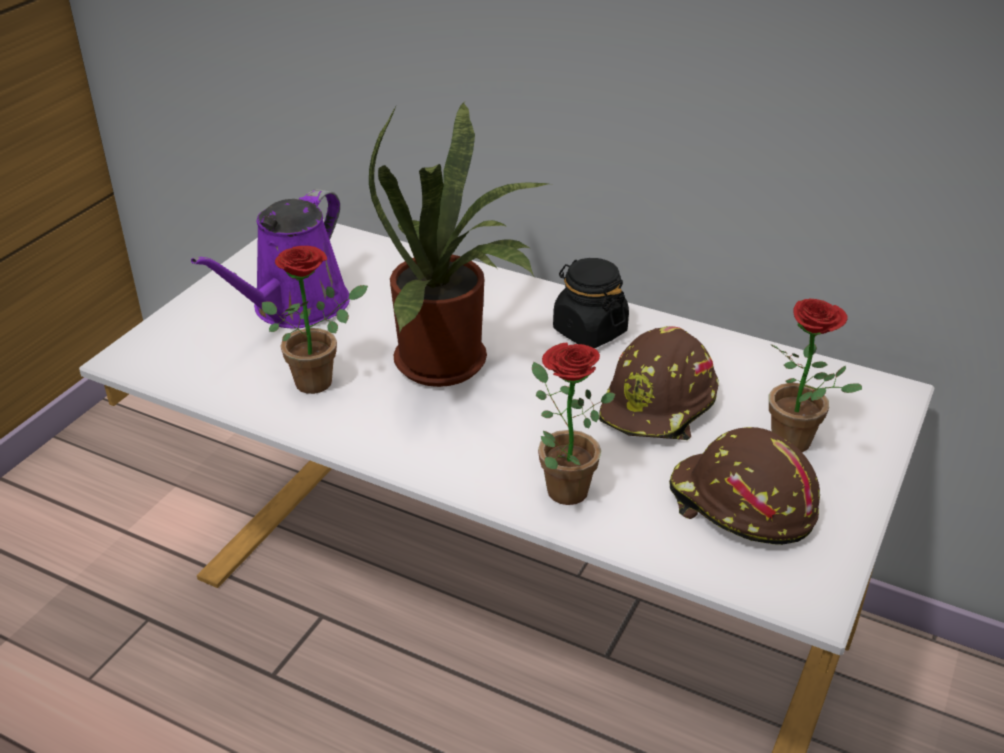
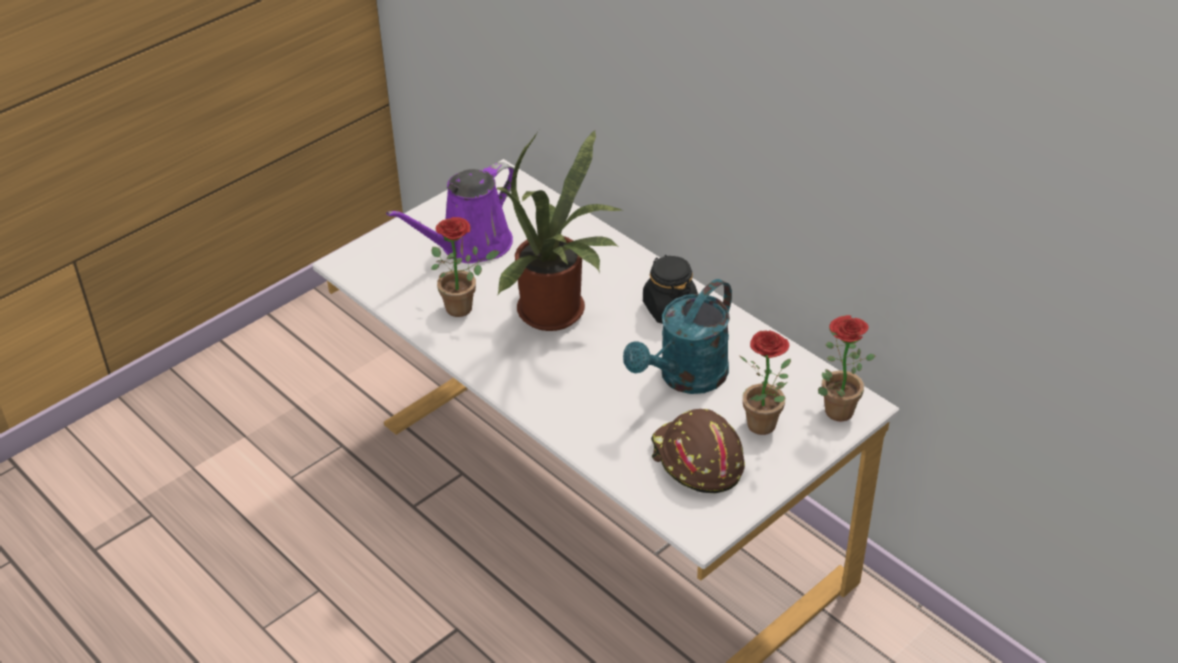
camera: 20 degrees right, 5 degrees up
potted plant [532,342,616,505] -> potted plant moved to [818,315,875,422]
brown hard hat [599,326,719,440] -> turquoise watering can [623,279,732,394]

